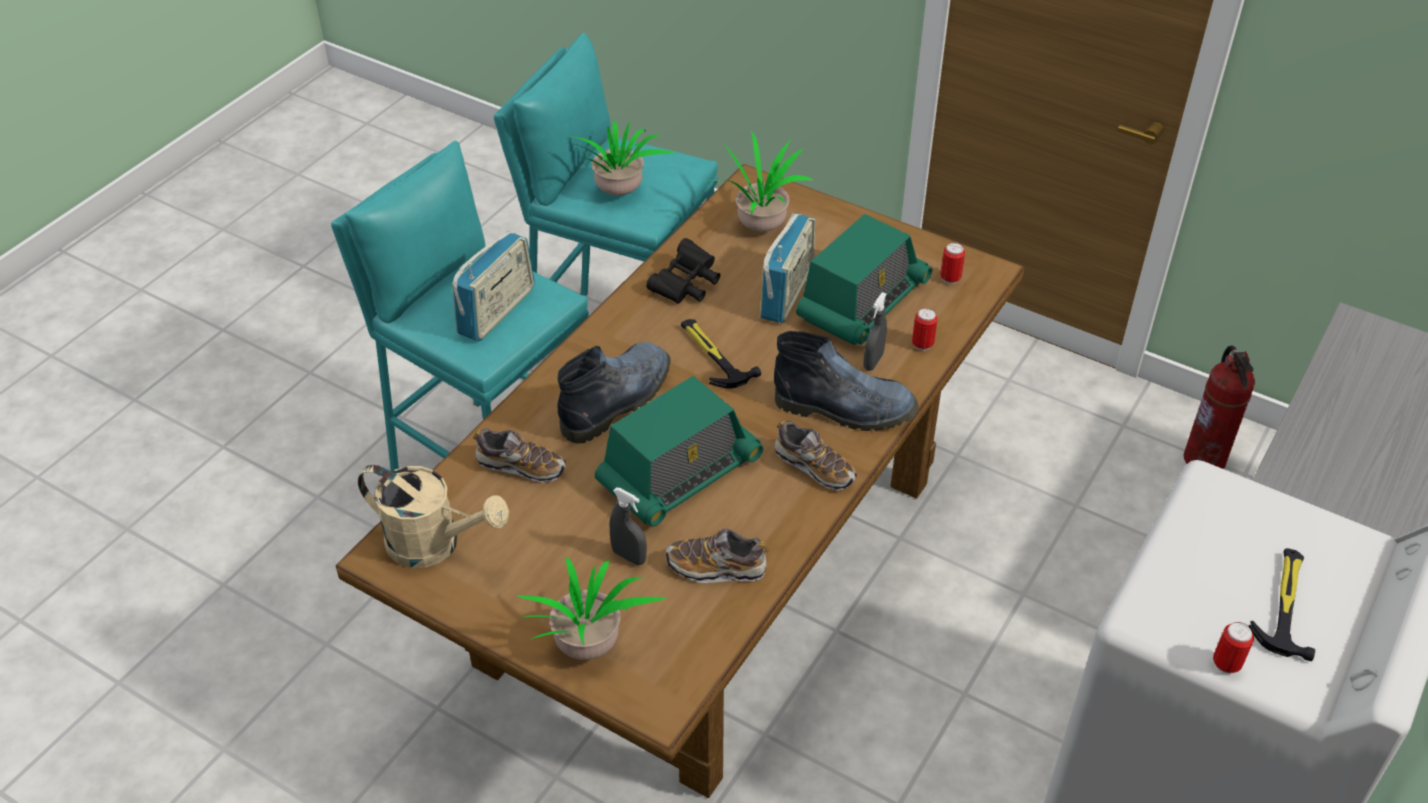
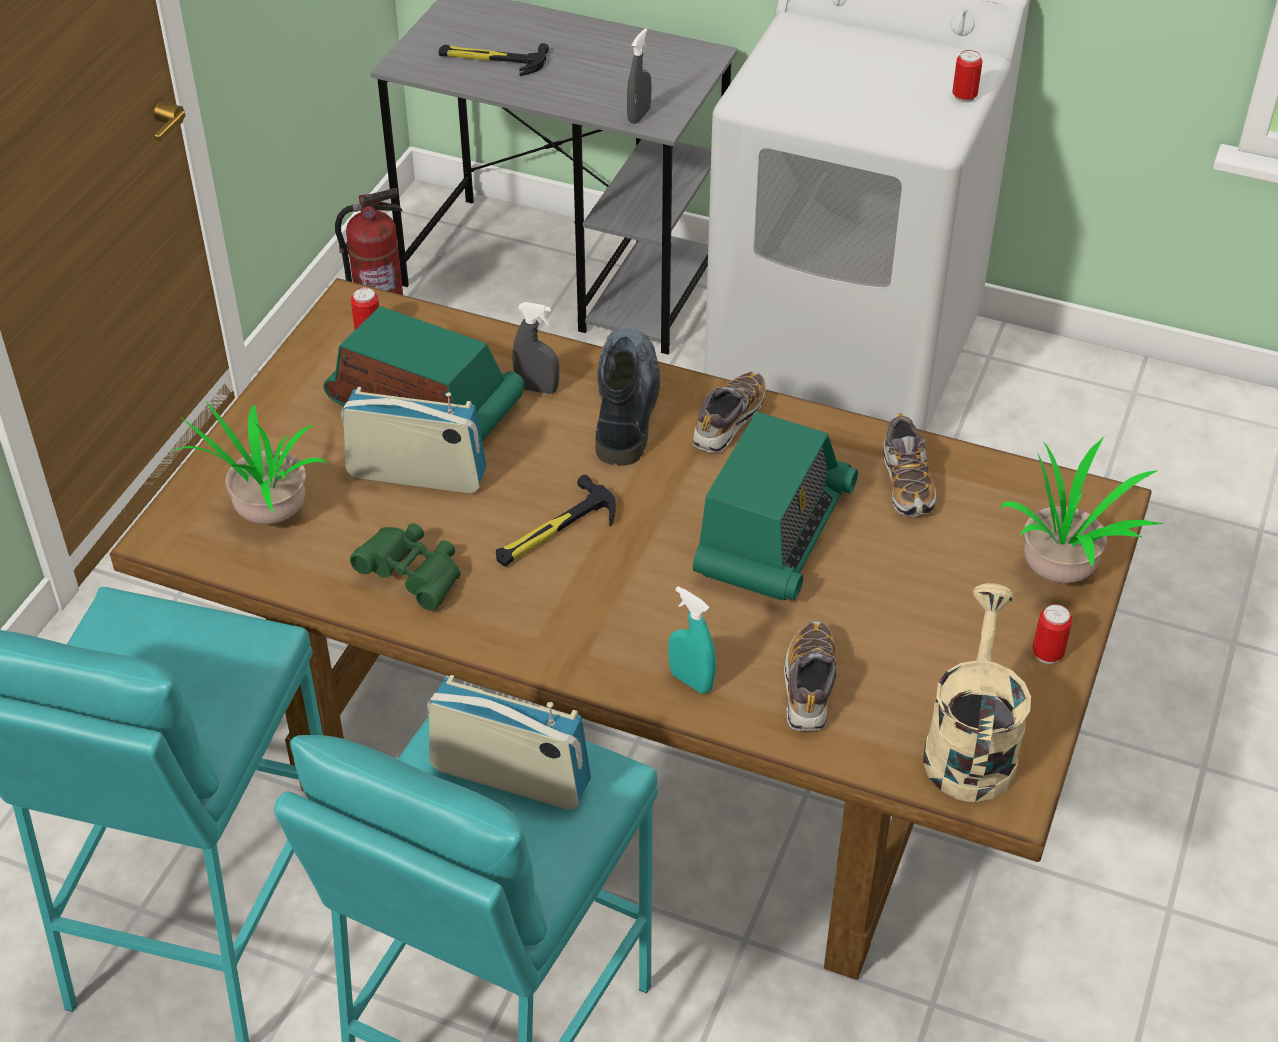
camera: 100 degrees left, 0 degrees up
boot [557,342,671,443] -> none
potted plant [572,121,676,196] -> none
radio [595,376,763,526] -> radio turned 75 degrees clockwise [693,411,858,601]
grey spray bottle [609,488,647,565] -> grey spray bottle moved to [627,28,651,124]
black binoculars [646,238,720,304] -> green binoculars [350,523,460,610]
can [912,308,938,351] -> can moved to [1032,604,1072,664]
hammer [1249,548,1315,661] -> hammer moved to [439,43,549,76]
none -> turquoise spray bottle [668,586,716,693]

